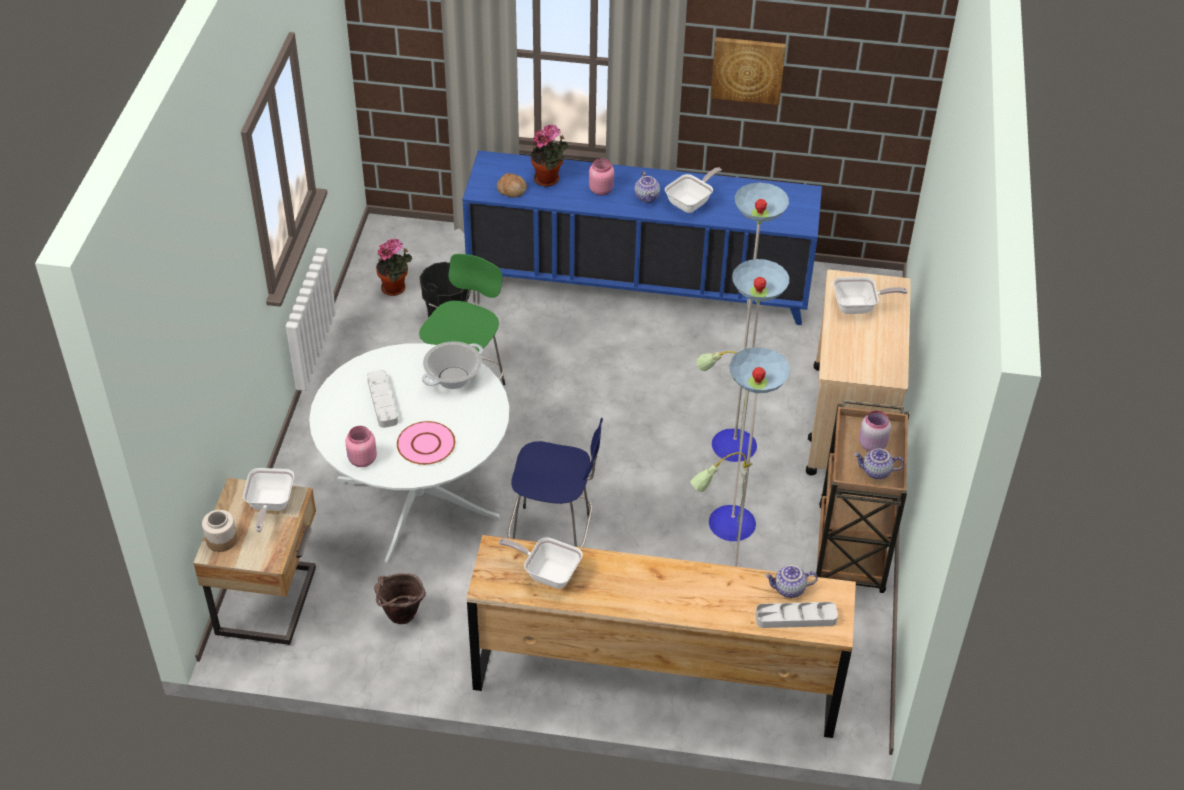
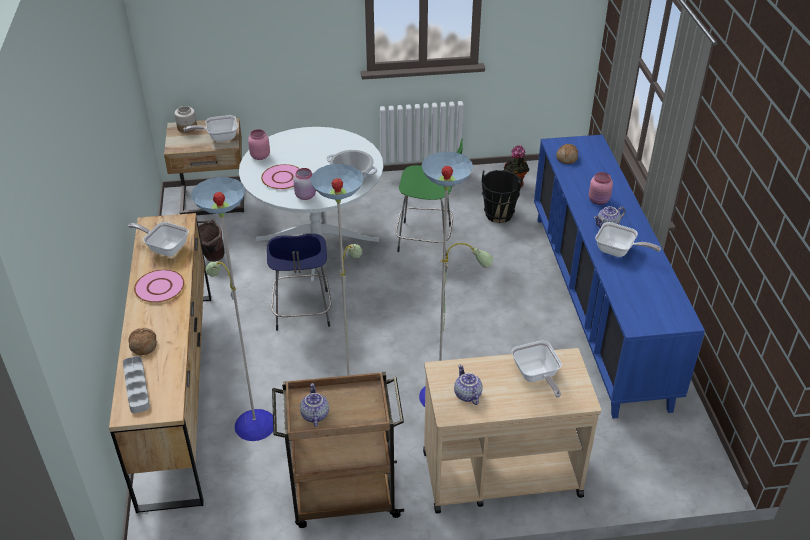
camera: 75 degrees right, 5 degrees down
grey tray [367,370,398,428] -> none
frying pan [498,537,583,589] -> frying pan turned 75 degrees counterclockwise [128,222,189,257]
potted plant [530,125,569,187] -> none
picture [711,37,786,105] -> none
teapot [765,565,818,598] -> teapot moved to [454,365,483,405]
pink jar [859,411,891,452] -> pink jar moved to [293,168,316,200]
none -> bread [128,328,157,355]
none -> pink plate [134,269,184,303]

